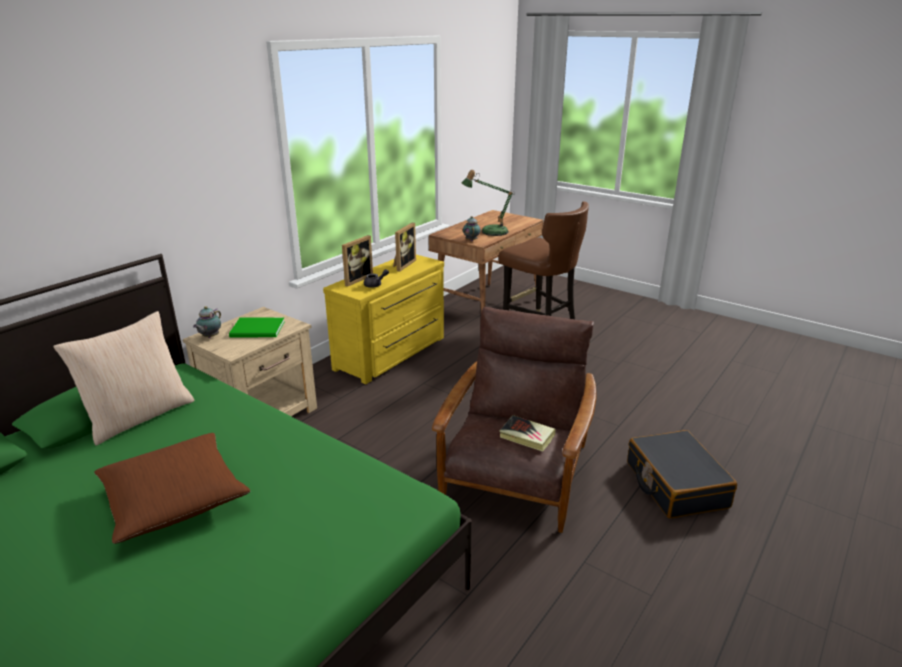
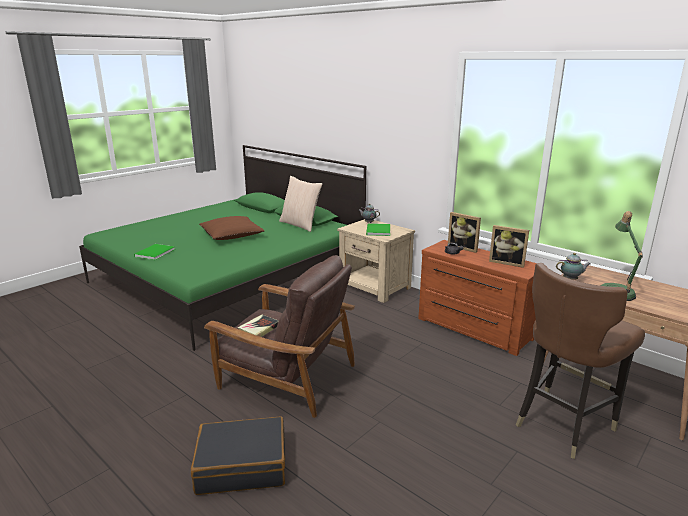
camera: 95 degrees right, 5 degrees down
yellow dresser [323,255,444,384] -> brown dresser [418,240,547,356]
none -> green book [134,244,175,260]

